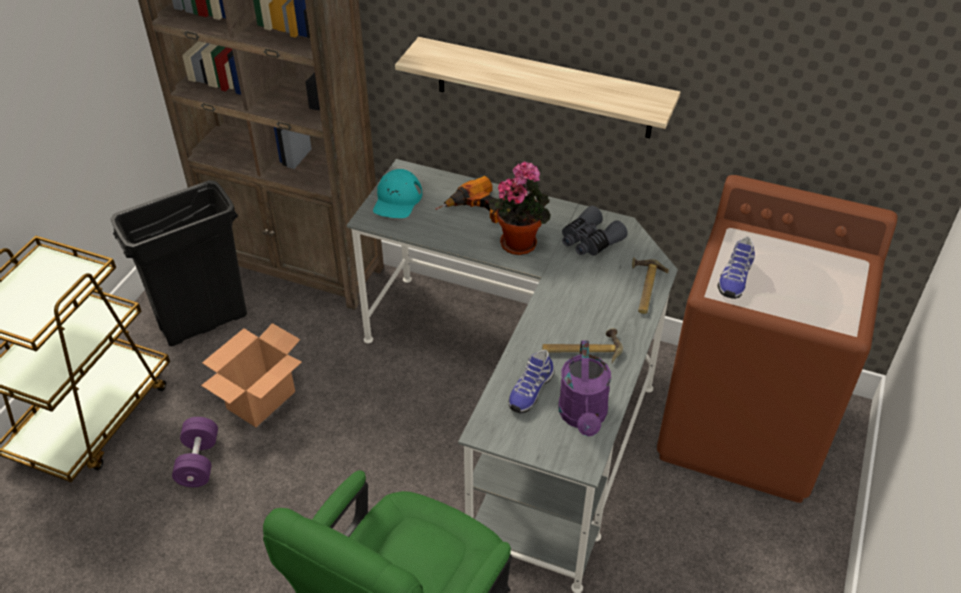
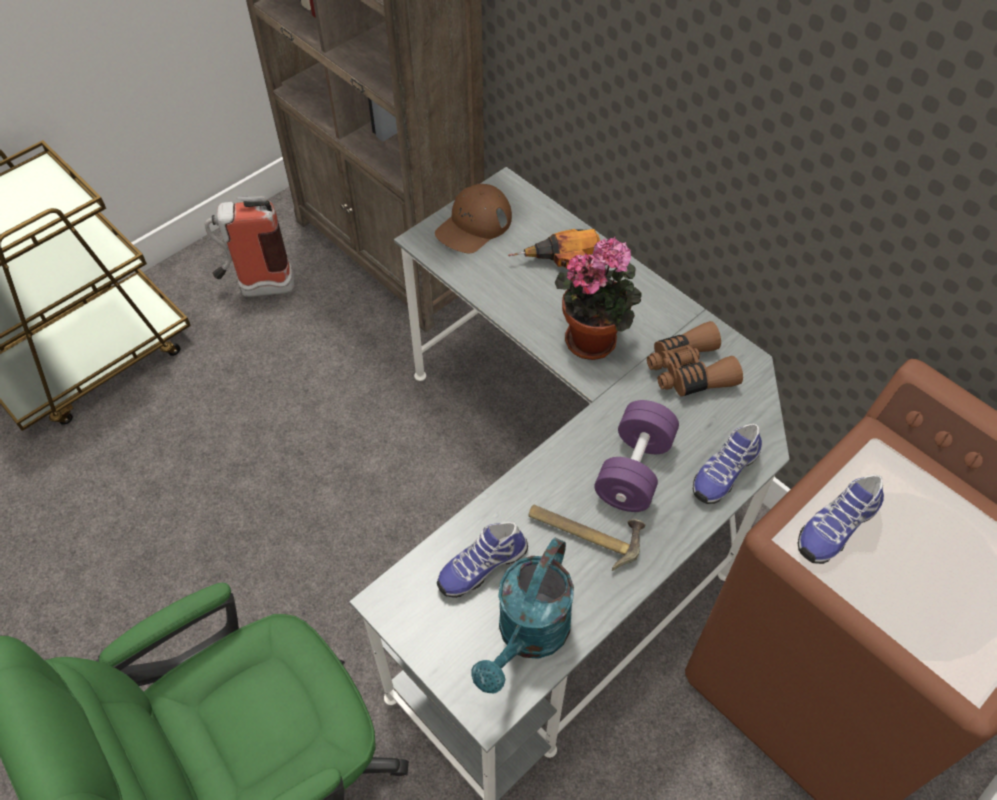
camera: 25 degrees right, 10 degrees up
black trash can [111,180,247,346] -> fire extinguisher [205,196,294,297]
purple dumbbell [172,417,218,487] -> purple dumbbell moved to [594,400,679,512]
cardboard box [201,323,302,427] -> none
turquoise cap [373,169,422,218] -> brown cap [435,184,512,253]
shelf [395,37,681,138] -> none
purple watering can [559,340,611,436] -> turquoise watering can [472,538,574,693]
grey binoculars [562,206,628,256] -> brown binoculars [647,321,743,397]
hammer [632,257,669,314] -> shoe [693,424,762,504]

